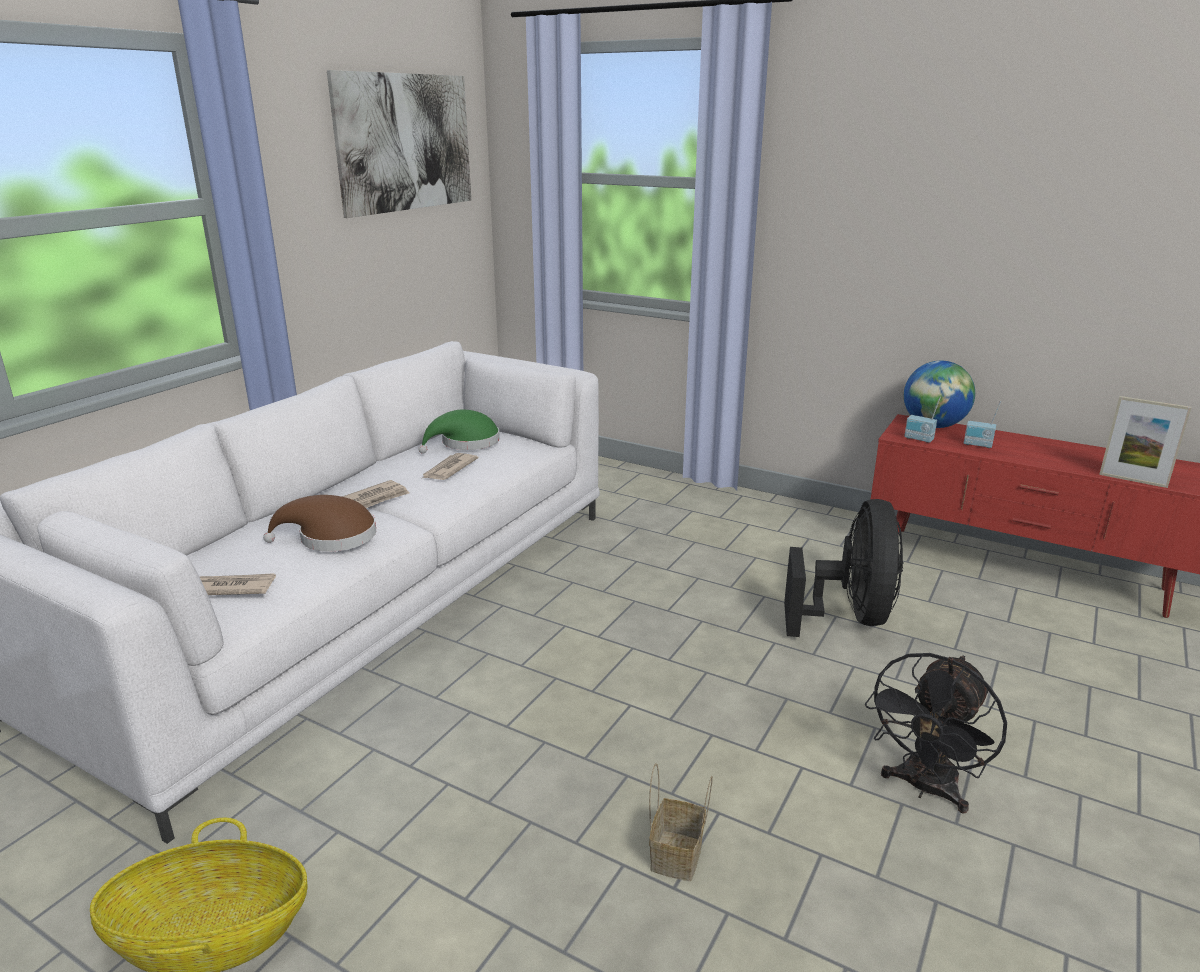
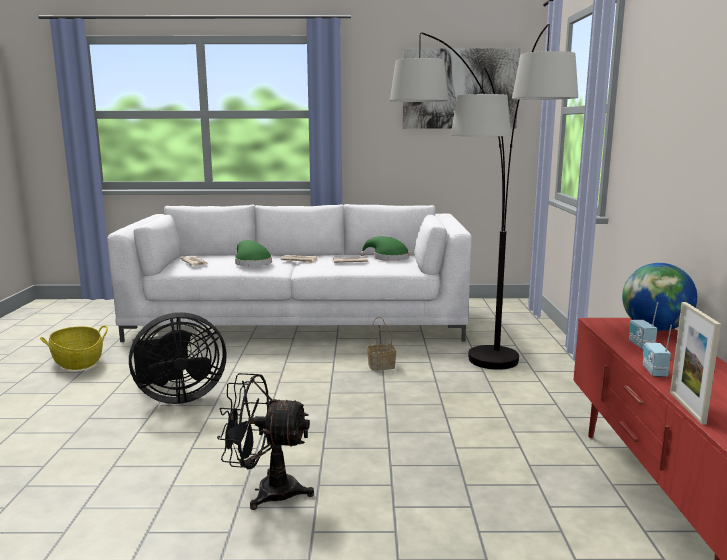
camera: 60 degrees right, 10 degrees down
brown hat [263,495,376,551] -> green hat [235,240,272,266]
basket [649,763,713,881] -> basket moved to [367,317,396,371]
black fan [784,499,903,637] -> black fan moved to [129,312,226,404]
radio [904,397,941,443] -> radio moved to [643,325,672,377]
none -> floor lamp [390,24,578,370]

